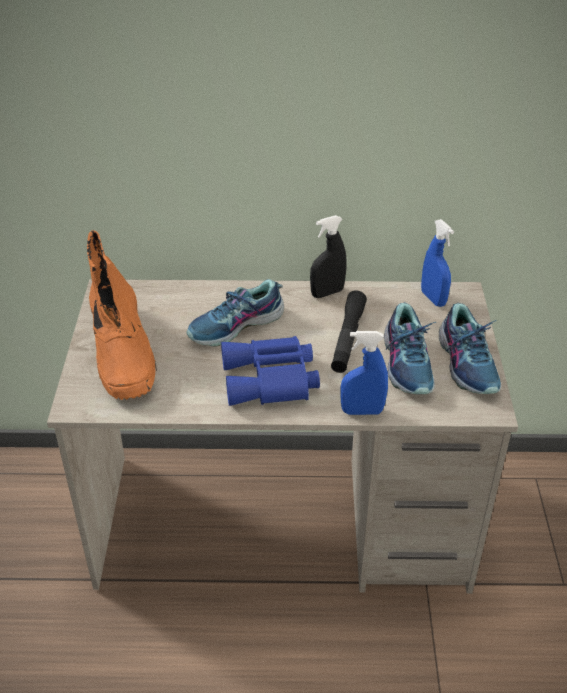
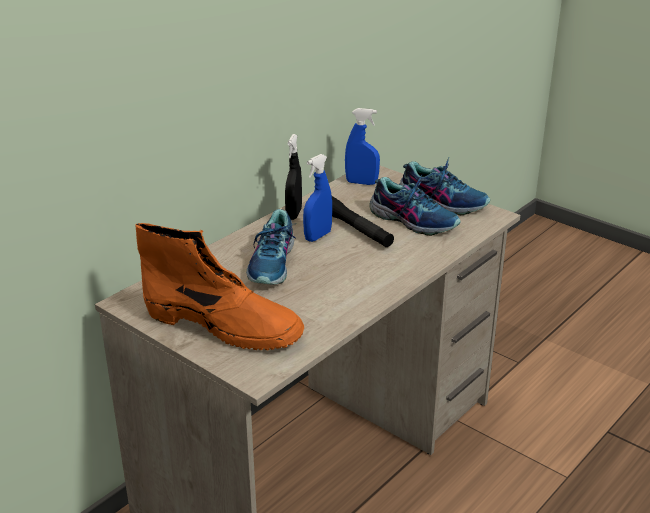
camera: 50 degrees left, 10 degrees down
blue binoculars [221,336,320,406] -> none
blue spray bottle [341,331,388,415] -> blue spray bottle moved to [303,154,332,242]

